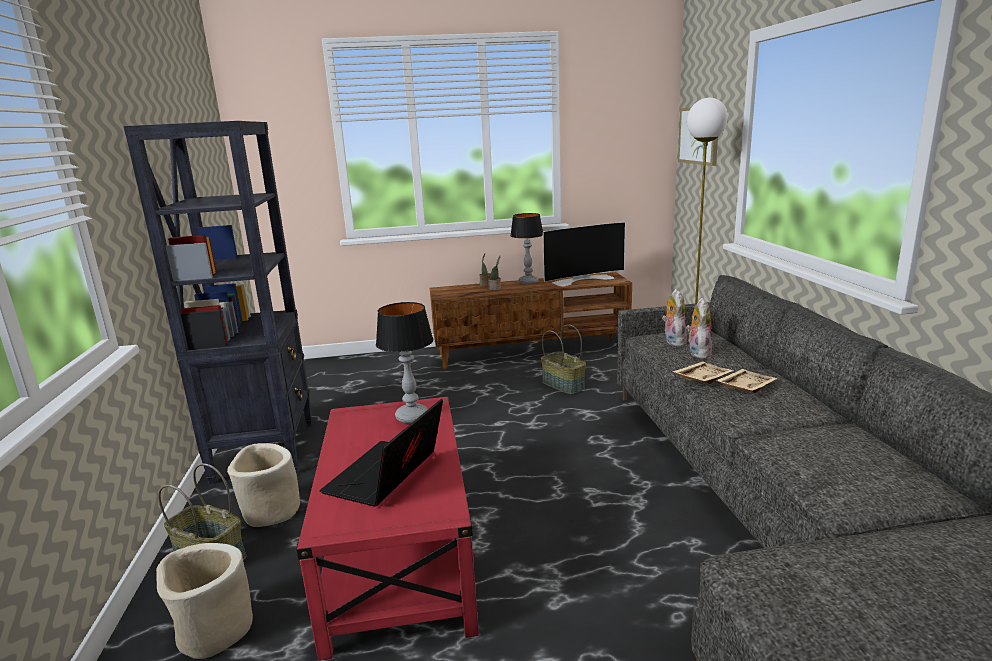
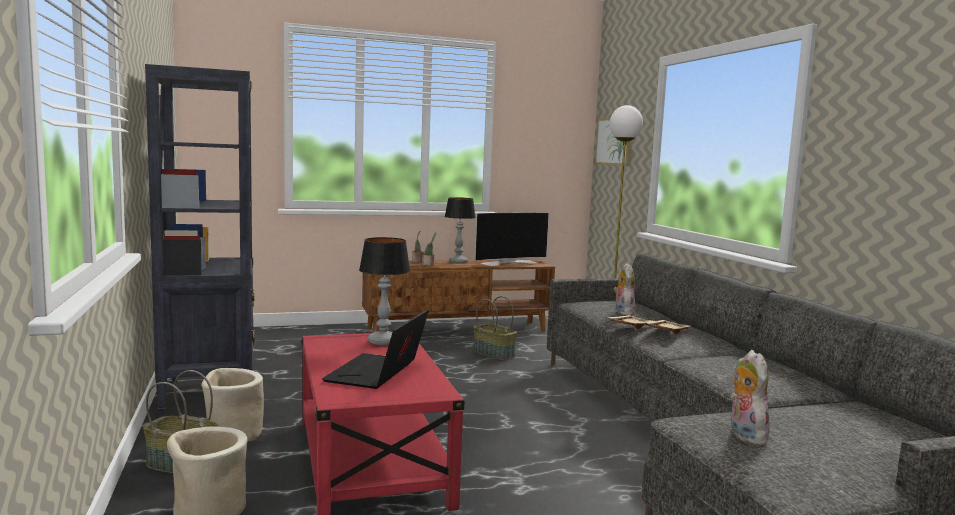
camera: 10 degrees left, 10 degrees down
plush toy [662,289,687,346] -> plush toy moved to [730,350,770,445]

